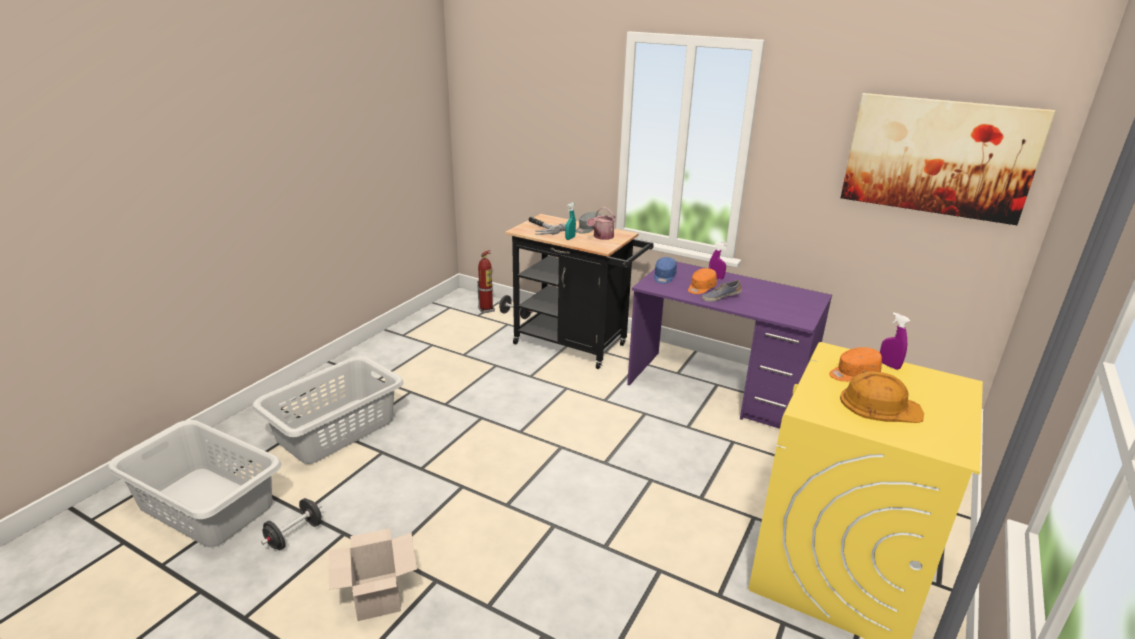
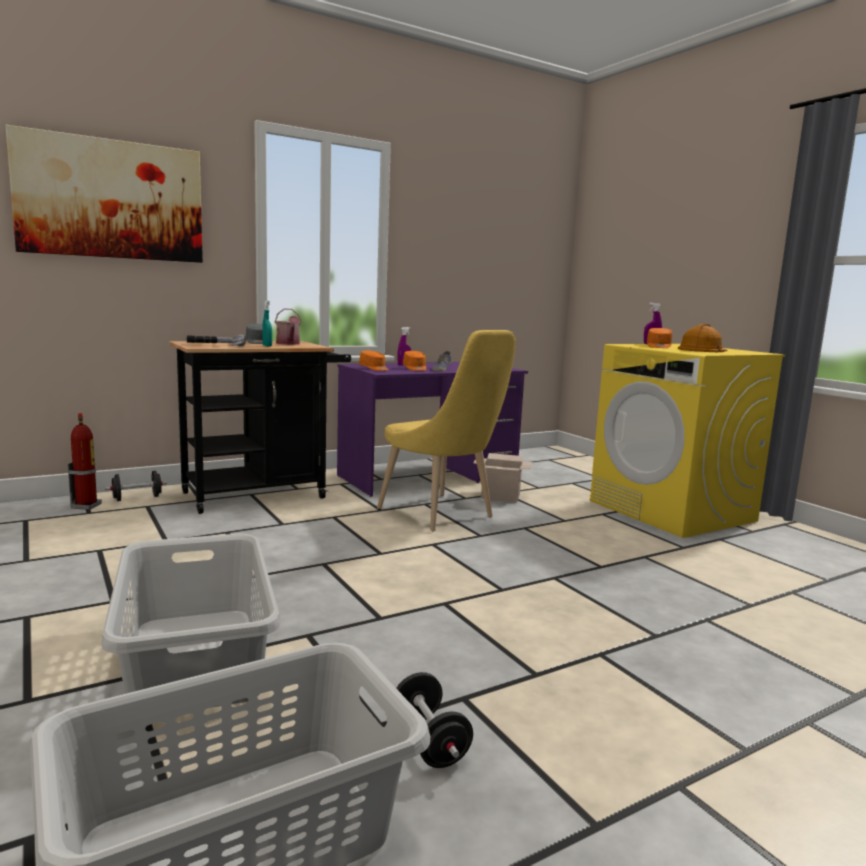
camera: 60 degrees left, 15 degrees down
cardboard box [329,528,417,621] -> cardboard box moved to [473,453,532,502]
blue cap [654,257,677,284] -> orange cap [359,351,388,371]
picture [841,93,1055,225] -> picture moved to [6,125,203,263]
none -> yellow chair [377,330,516,531]

